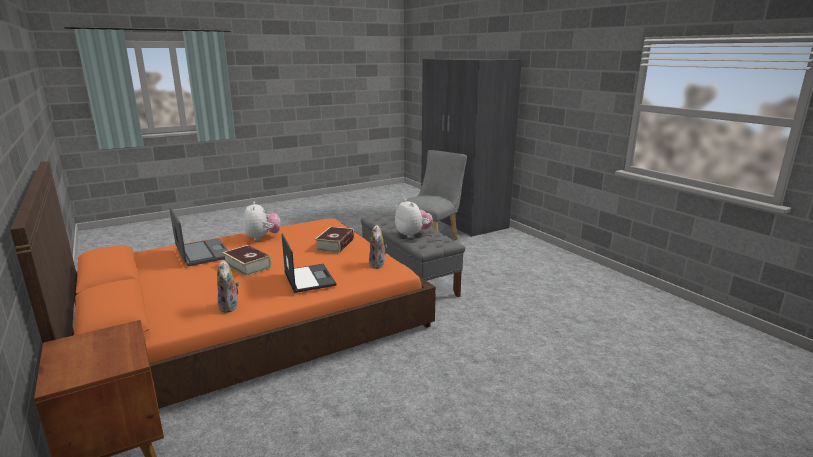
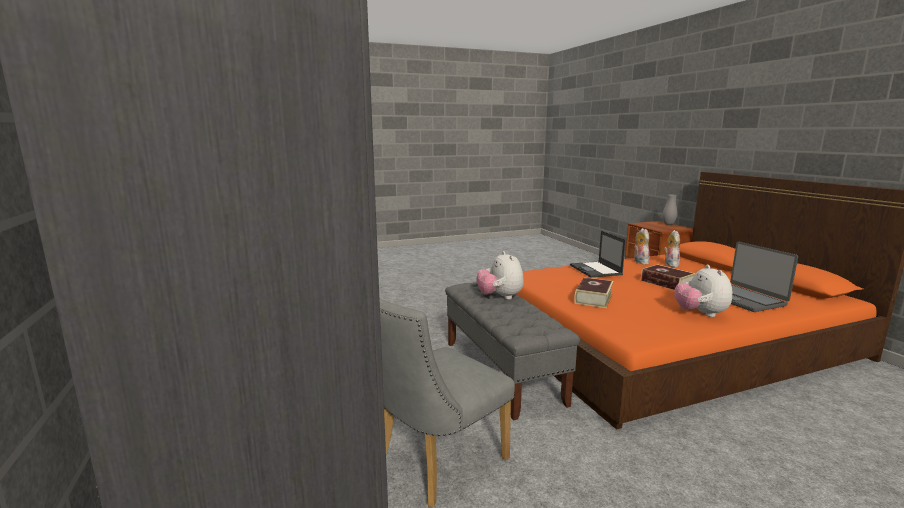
camera: 170 degrees left, 5 degrees down
plush toy [369,224,387,269] -> plush toy moved to [664,230,680,267]
none -> grey vase [662,195,677,225]

